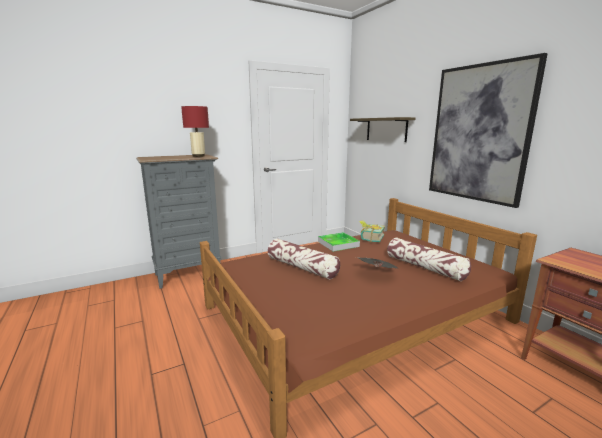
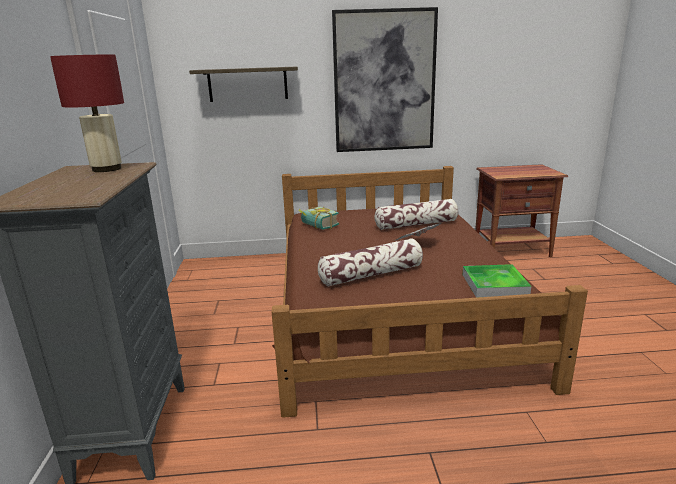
camera: 65 degrees left, 5 degrees up
tray [318,232,360,252] -> tray moved to [463,264,531,298]

